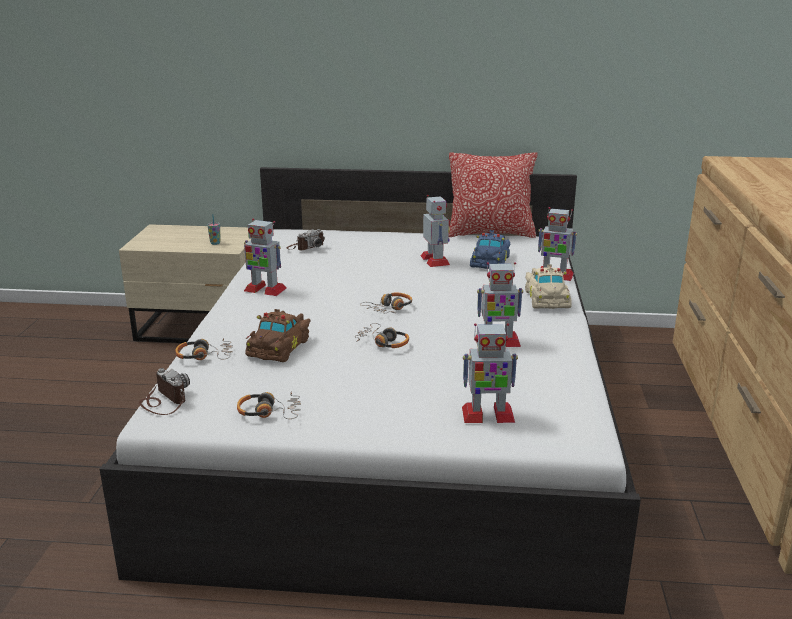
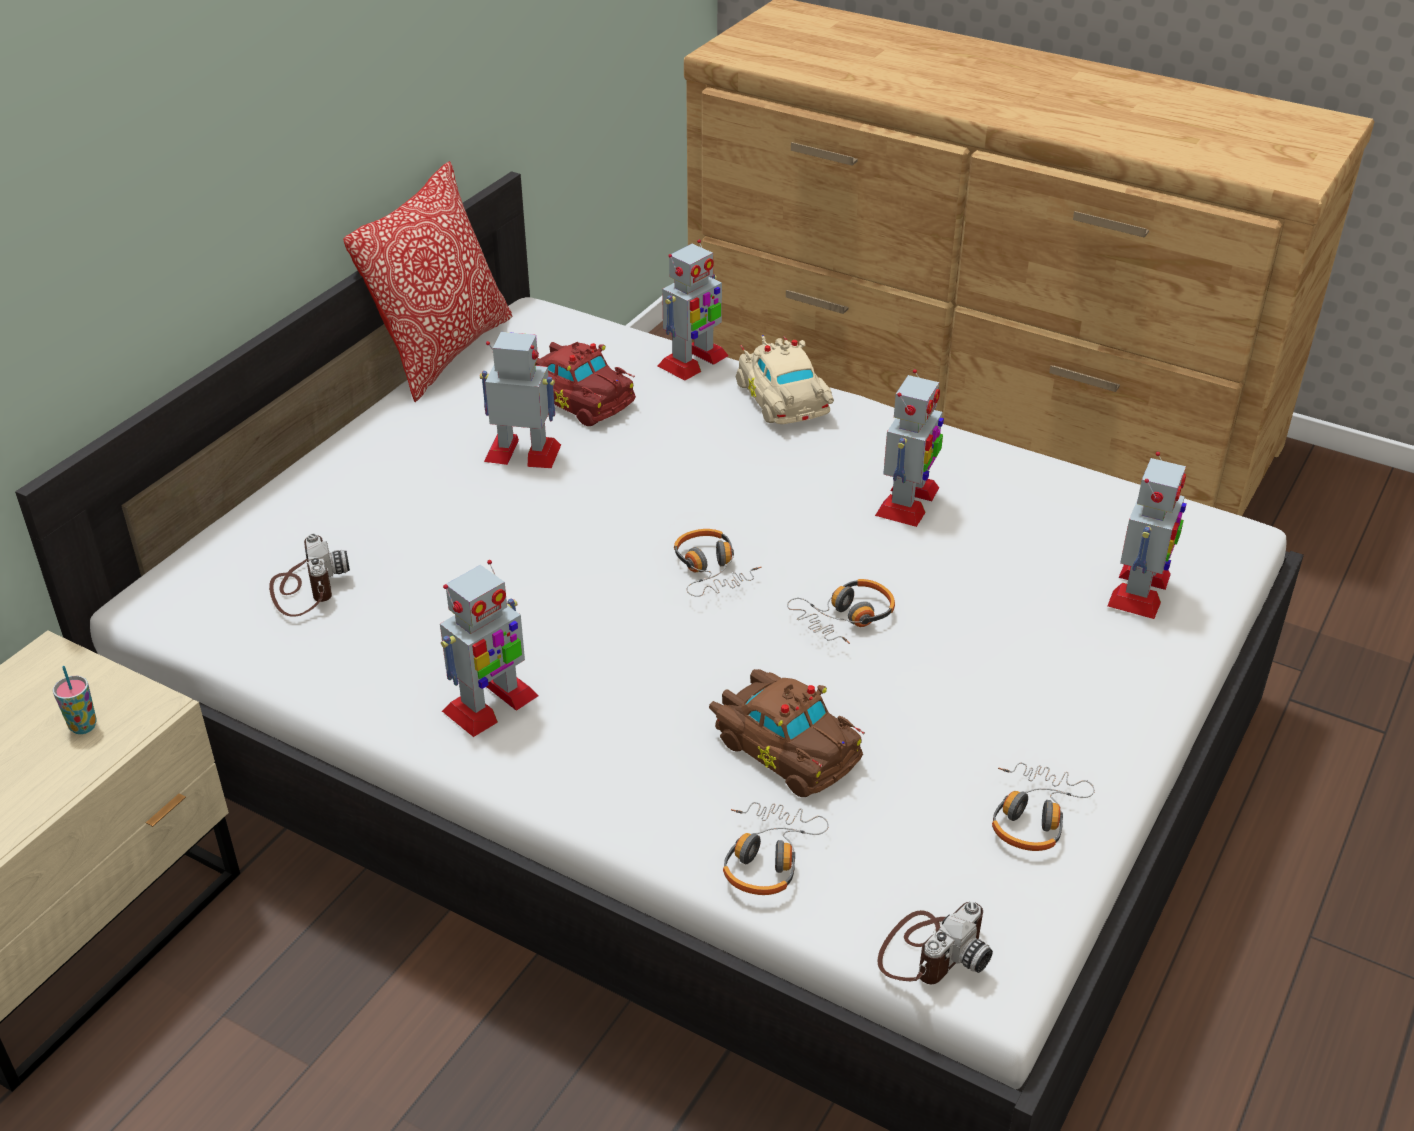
camera: 65 degrees left, 15 degrees up
camera [139,368,190,415] -> camera turned 150 degrees clockwise [878,902,993,984]
blue toy car [470,230,510,269] -> red toy car [535,342,636,426]
beige toy car [525,264,572,309] -> beige toy car turned 135 degrees counterclockwise [736,335,834,424]

